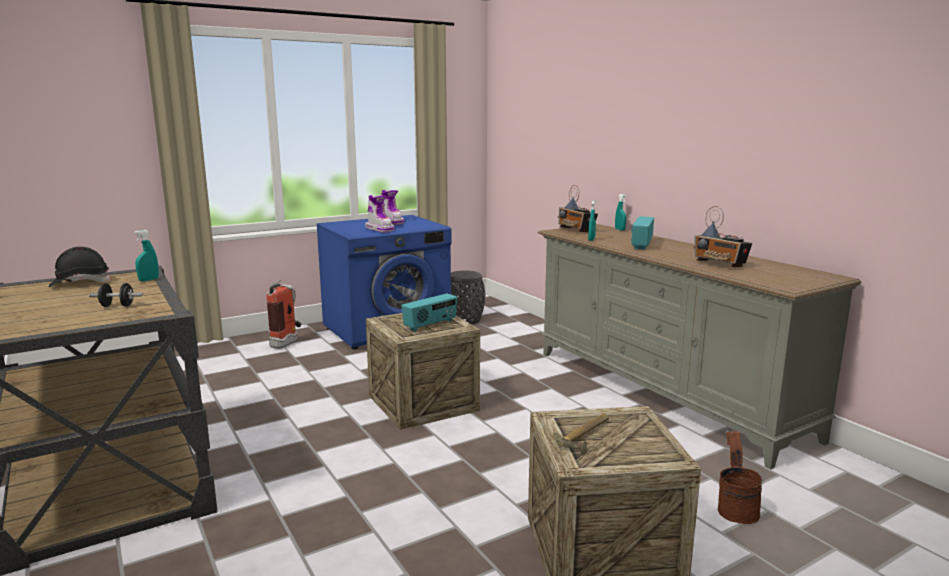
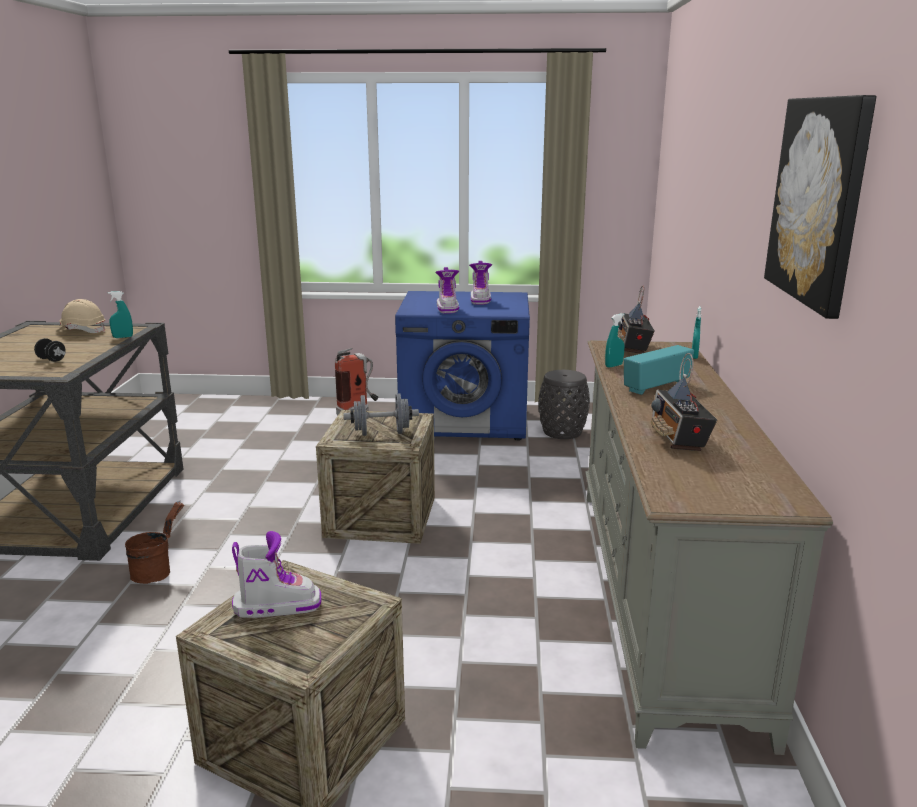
camera: 35 degrees right, 5 degrees up
black hard hat [48,247,111,287] -> beige hard hat [57,299,105,333]
radio [402,294,457,332] -> grey dumbbell [343,393,419,436]
hammer [553,414,609,454] -> boot [232,531,321,618]
brown bucket [718,430,762,524] -> brown bucket moved to [125,501,184,584]
none -> picture [764,95,877,319]

